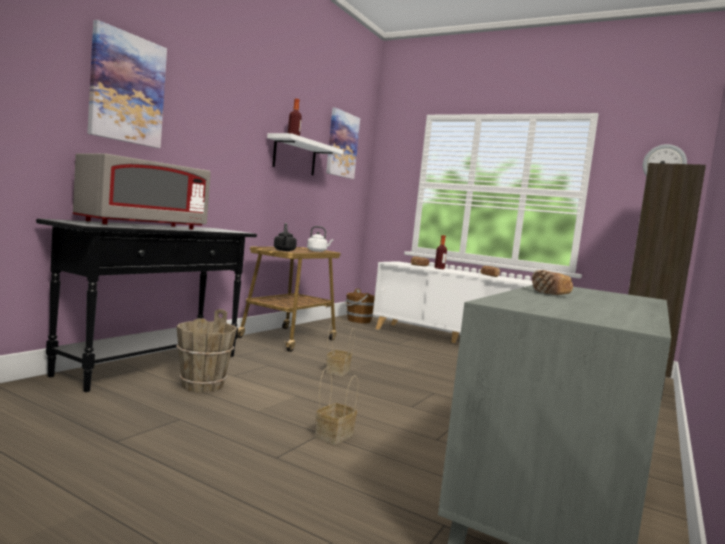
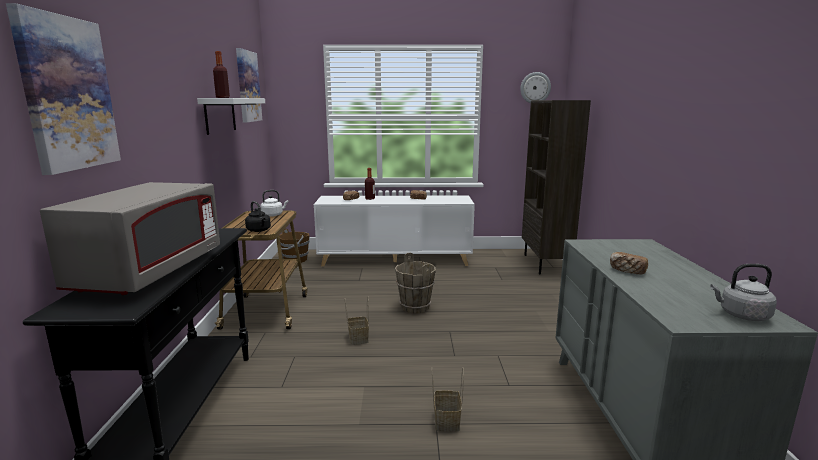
camera: 30 degrees left, 10 degrees up
brown bucket [176,309,237,393] -> brown bucket moved to [395,253,436,314]
none -> grey kettle [710,264,777,321]

